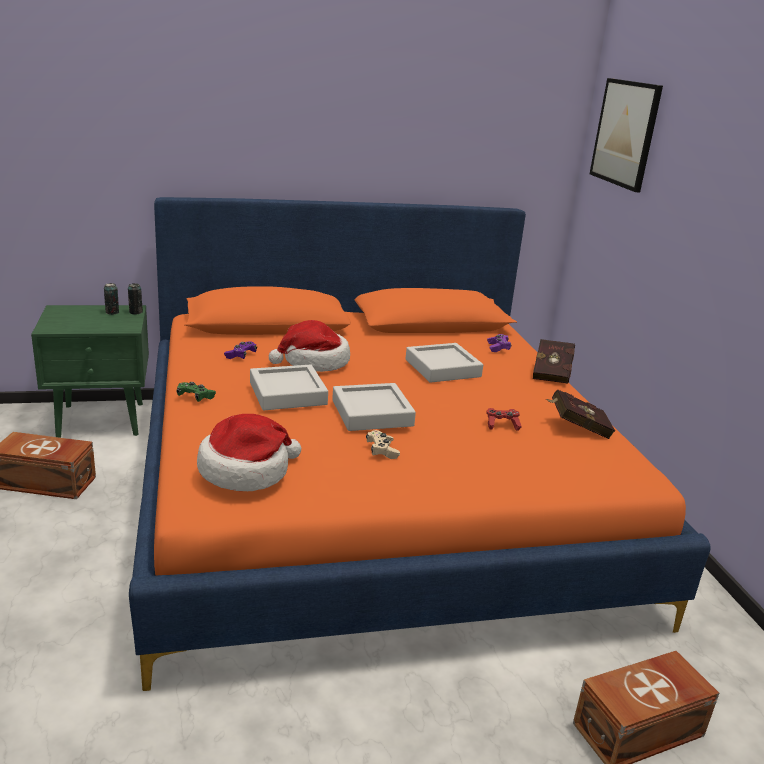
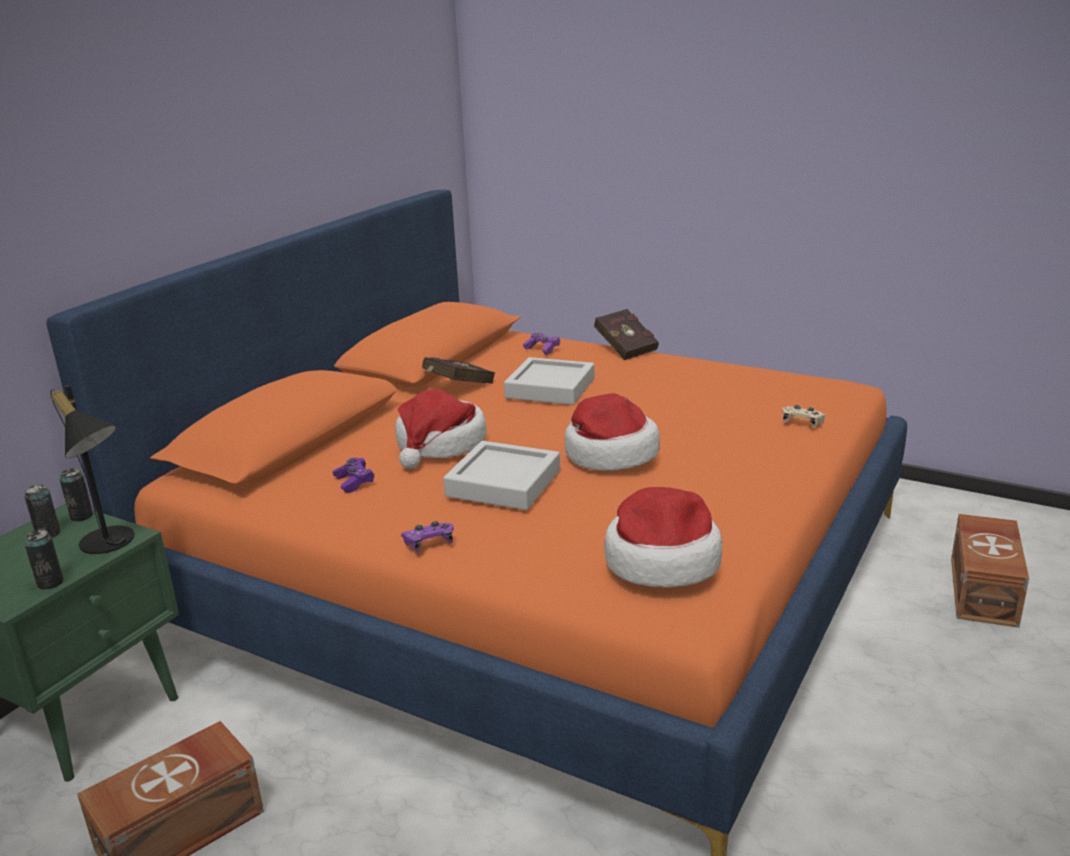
camera: 45 degrees left, 0 degrees up
green game controller [177,382,216,402] -> purple game controller [401,521,454,552]
grey tray [332,383,416,431] -> hat [565,393,660,471]
beige game controller [366,430,400,459] -> beige game controller moved to [782,405,826,428]
red game controller [486,408,522,430] -> none
red book [546,389,615,439] -> red book moved to [422,357,495,384]
picture [590,78,663,192] -> none
none -> can [24,529,64,590]
none -> black table lamp [50,385,135,554]

